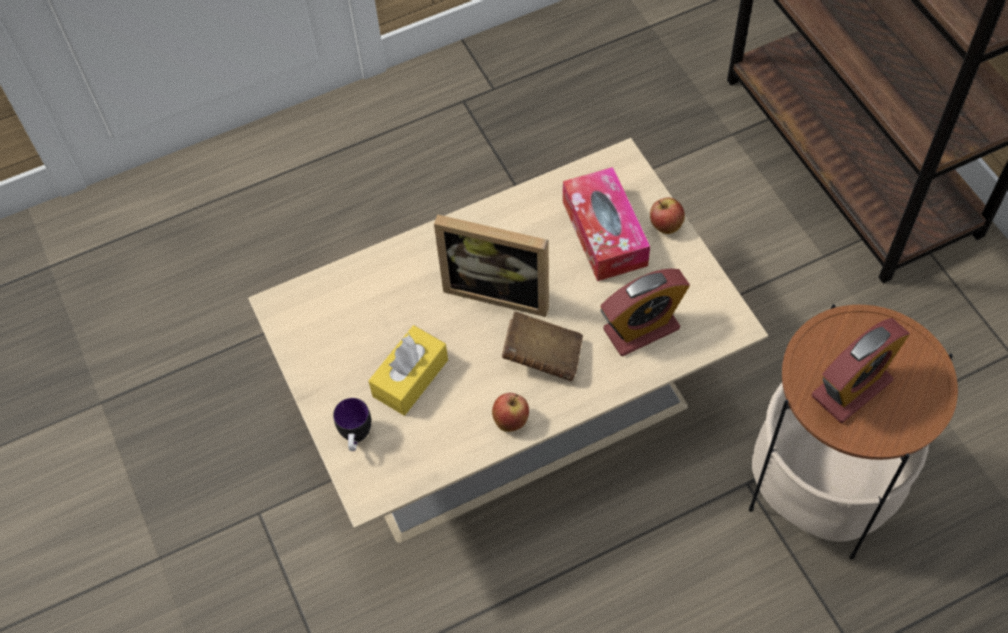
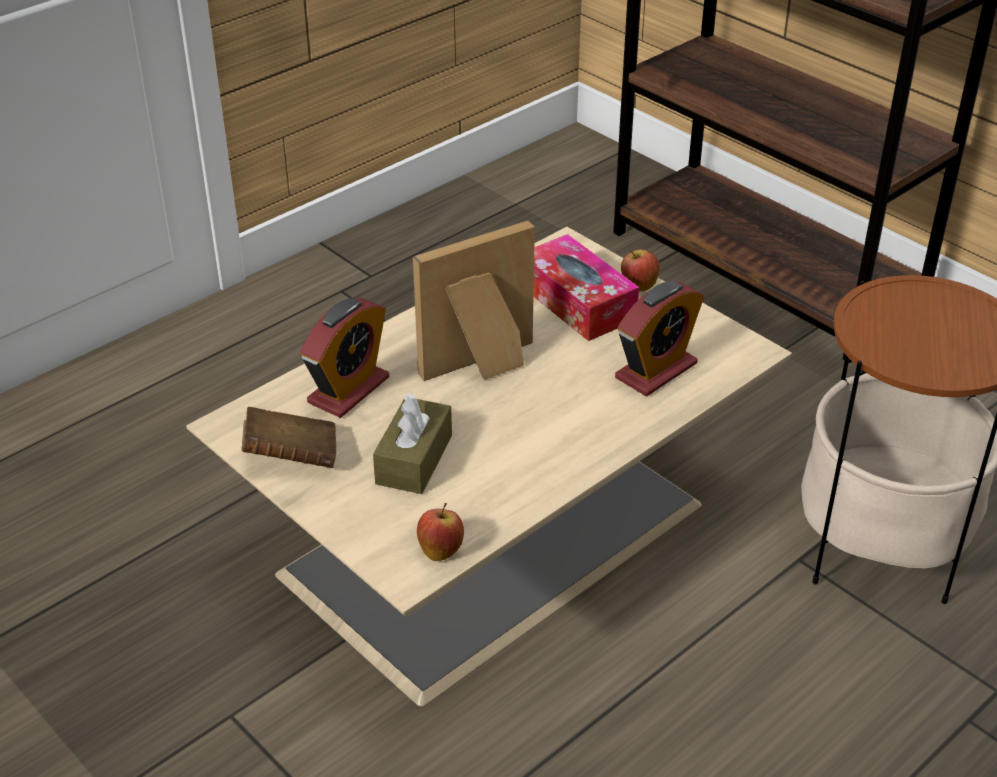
camera: 20 degrees left, 20 degrees down
mug [333,398,371,451] -> none
yellow tissue box [369,325,448,416] -> brown tissue box [373,394,452,494]
picture frame [434,215,549,317] -> picture frame turned 150 degrees clockwise [413,221,535,381]
apple [492,393,529,432] -> apple moved to [417,503,464,561]
brown book [502,311,583,381] -> brown book moved to [242,407,336,468]
alarm clock [812,318,910,423] -> alarm clock moved to [300,298,389,418]

